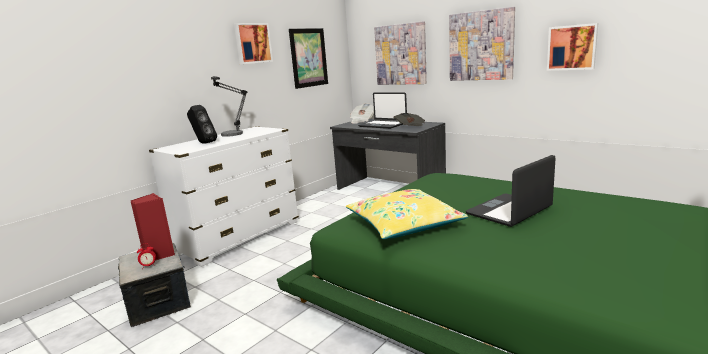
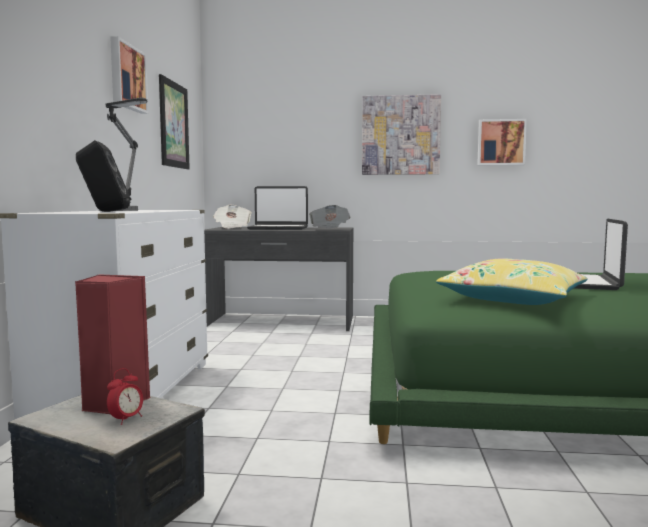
camera: 35 degrees left, 10 degrees down
picture [374,21,427,85] -> none

